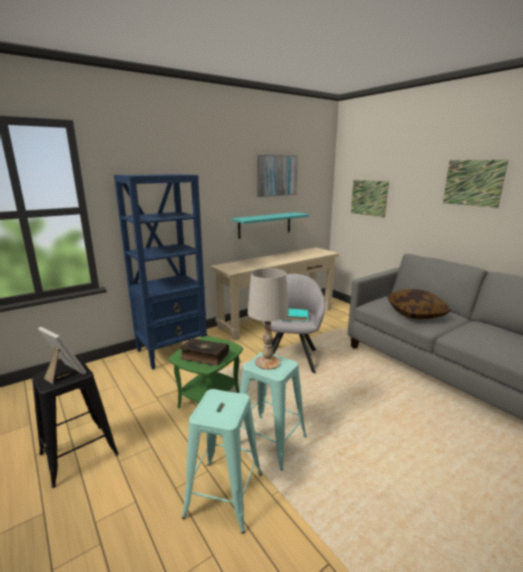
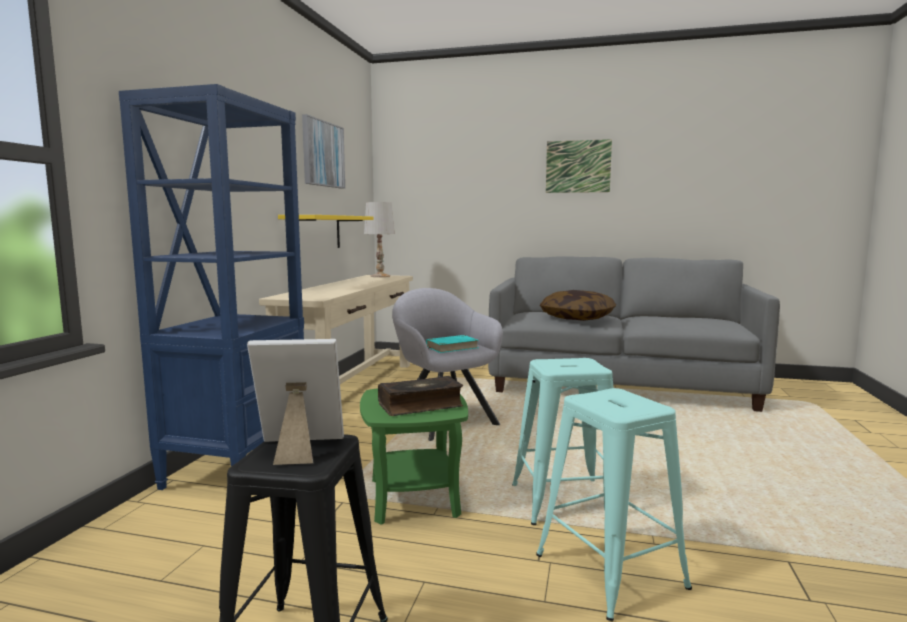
camera: 40 degrees left, 10 degrees down
turquoise shelf [231,212,309,239] -> yellow shelf [278,215,374,248]
white table lamp [248,268,289,370] -> white table lamp moved to [364,202,395,277]
picture [351,180,389,218] -> none

